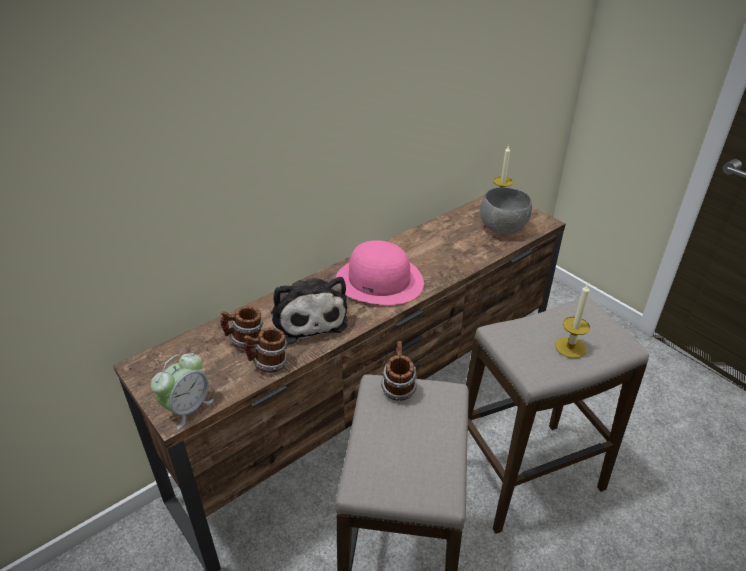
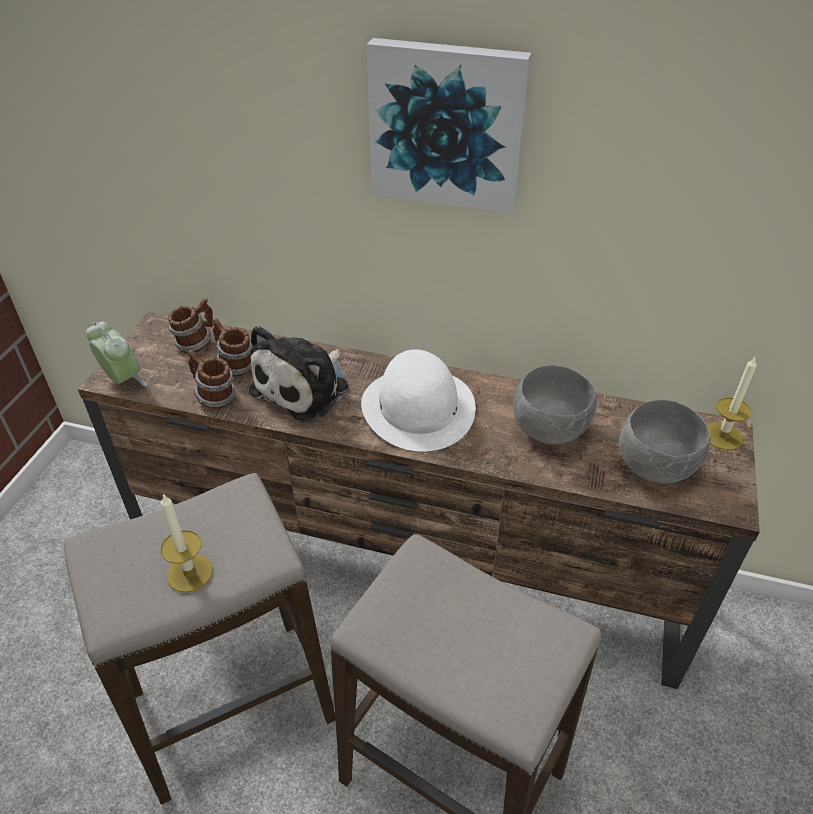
camera: 55 degrees right, 5 degrees up
alarm clock [151,353,214,429] -> alarm clock turned 135 degrees counterclockwise [86,322,147,387]
pink hat [336,240,424,305] -> white hat [361,349,476,452]
mug [381,341,417,401] -> mug moved to [168,298,213,353]
candle [555,284,590,358] -> candle moved to [161,493,213,593]
none -> picture [367,38,531,213]
none -> grey bowl [513,365,597,445]

